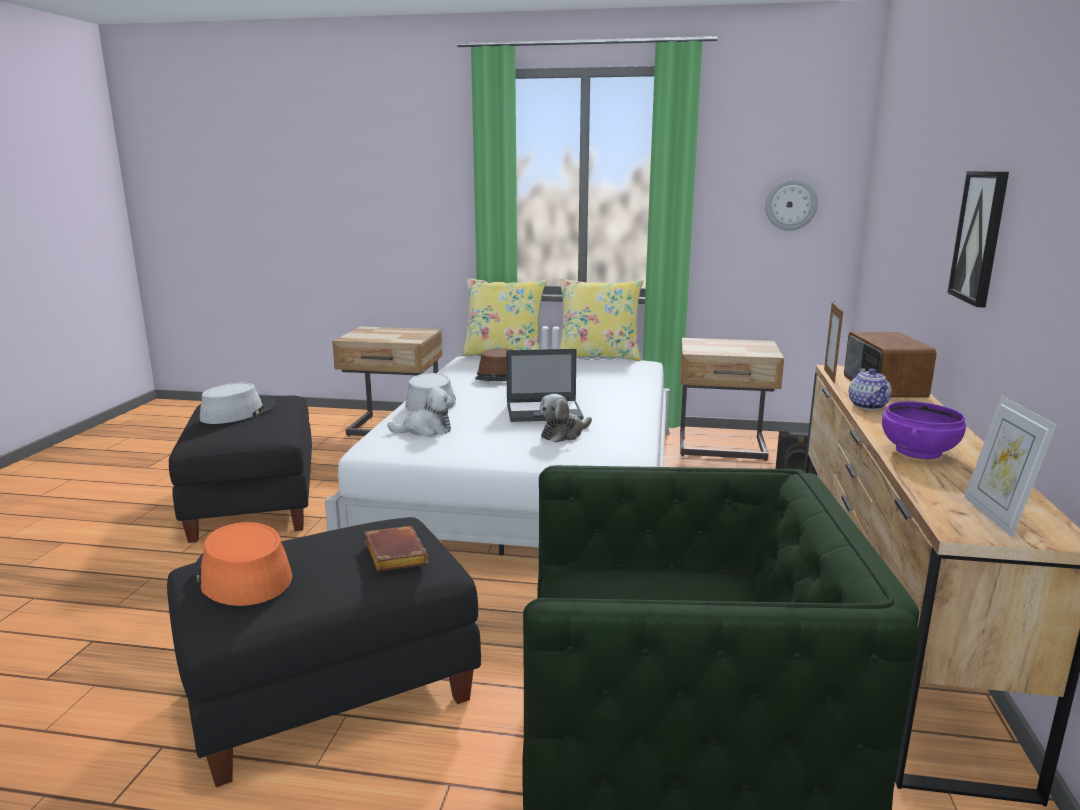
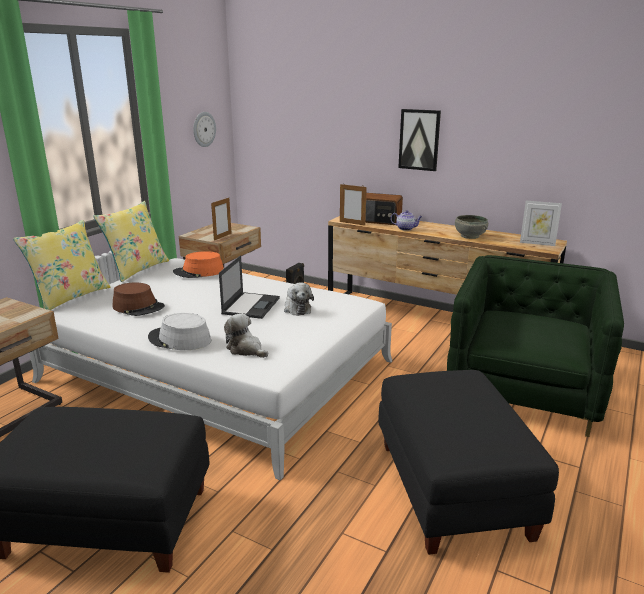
camera: 70 degrees left, 5 degrees up
orange hat [194,522,292,606] -> orange hat moved to [173,251,224,278]
grey hat [200,383,275,424] -> none
brown book [365,526,429,572] -> none
plush toy [387,387,454,437] -> plush toy turned 60 degrees counterclockwise [224,313,268,358]
purple bowl [882,401,966,459] -> grey bowl [455,215,488,239]
none -> picture frame [211,198,232,241]

